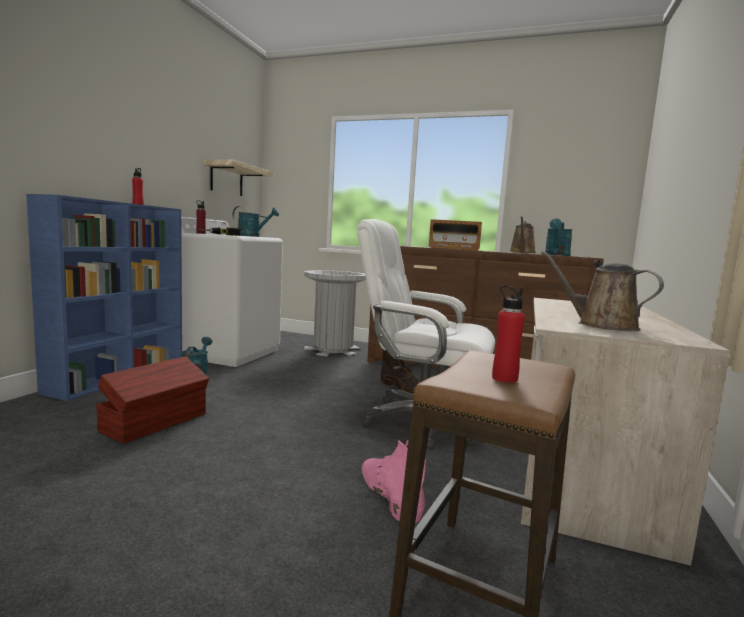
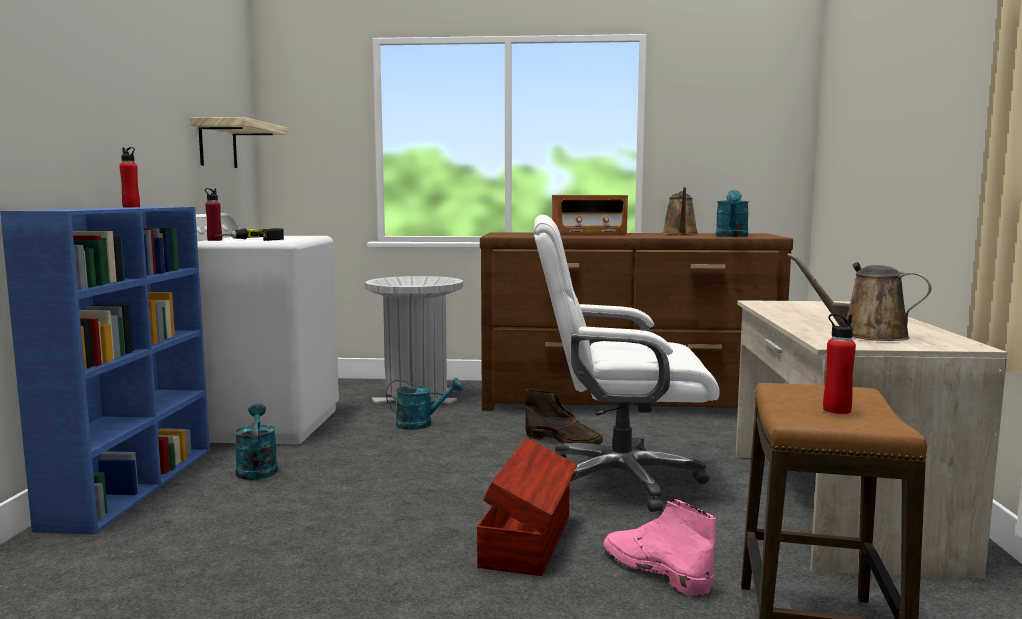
camera: 15 degrees left, 0 degrees up
brown storage box [96,356,209,444] -> brown storage box moved to [477,437,577,576]
turquoise watering can [233,206,279,237] -> turquoise watering can moved to [386,378,463,430]

